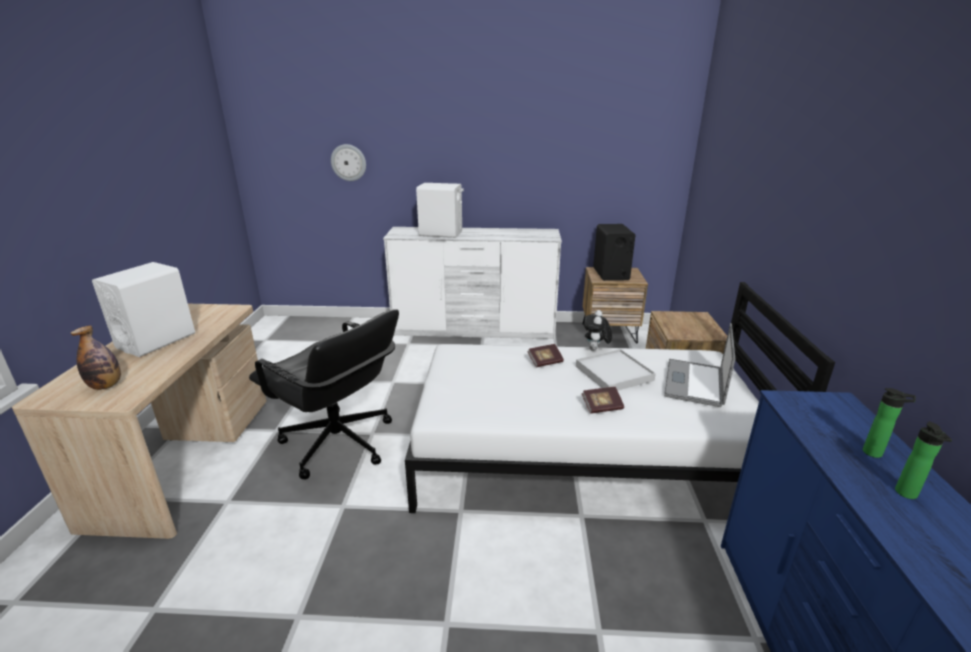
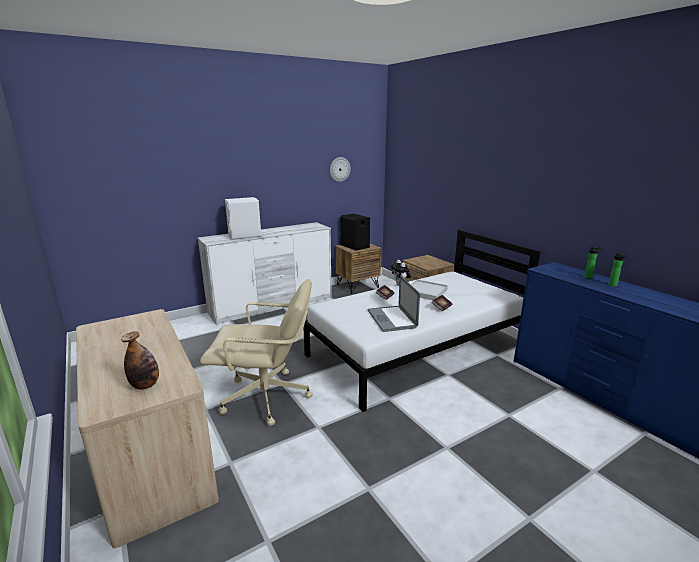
camera: 35 degrees left, 5 degrees down
white speaker [92,262,195,357] -> none
black office chair [249,310,399,479] -> beige office chair [200,279,313,426]
wall clock [331,144,366,181] -> wall clock moved to [330,157,351,182]
laptop [664,323,735,407] -> laptop moved to [368,275,420,332]

